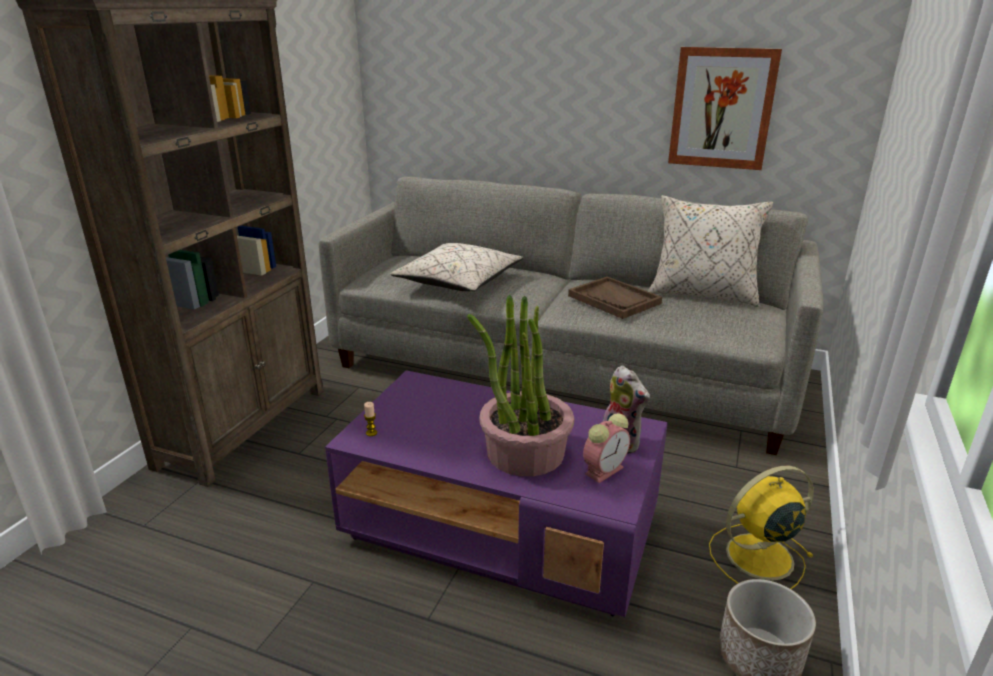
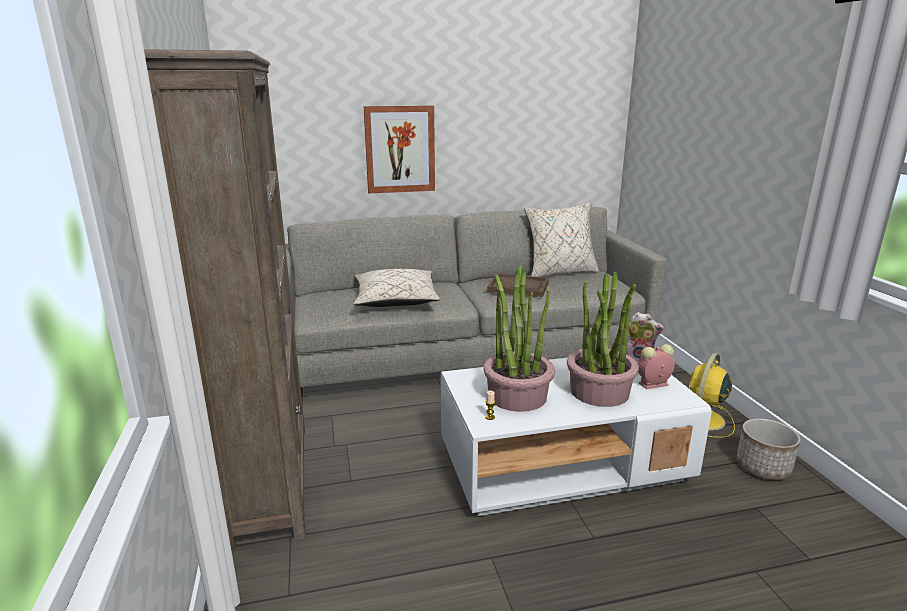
camera: 35 degrees left, 5 degrees down
purple coffee table [325,370,667,617] -> white coffee table [441,357,712,517]
alarm clock [583,413,630,483] -> alarm clock turned 120 degrees counterclockwise [638,344,675,389]
picture [668,47,782,170] -> picture moved to [364,106,435,193]
none -> potted plant [484,265,555,412]

